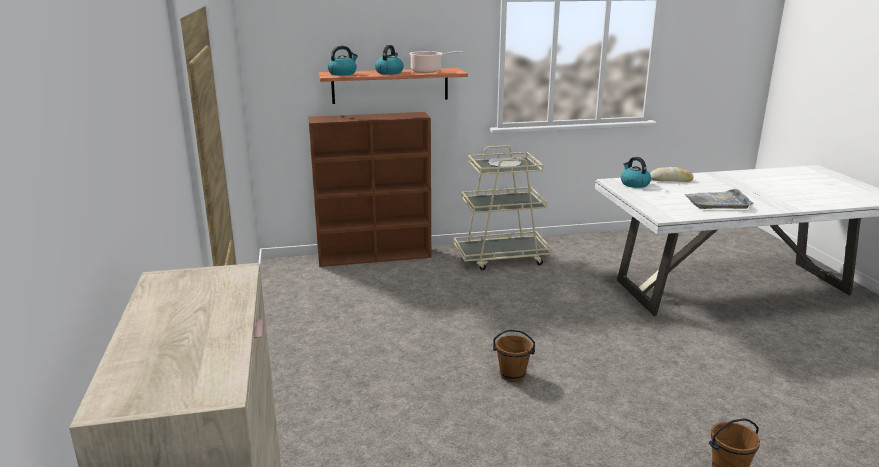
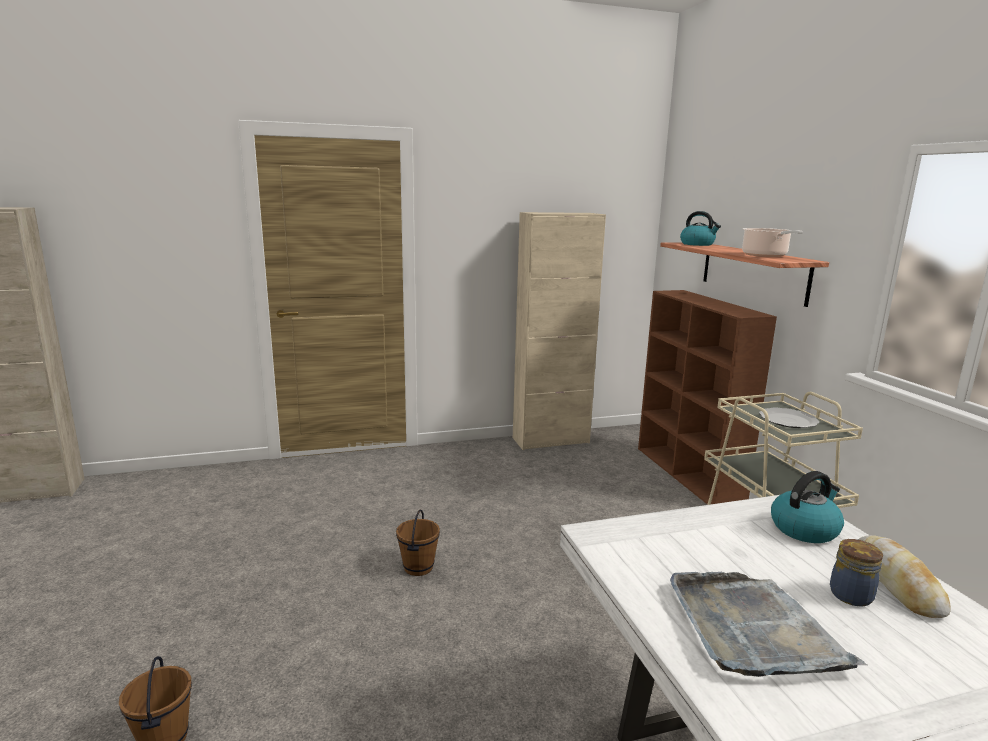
camera: 85 degrees right, 5 degrees down
kettle [375,45,403,75] -> none
none -> beige cabinet [513,212,606,450]
none -> jar [830,539,883,607]

